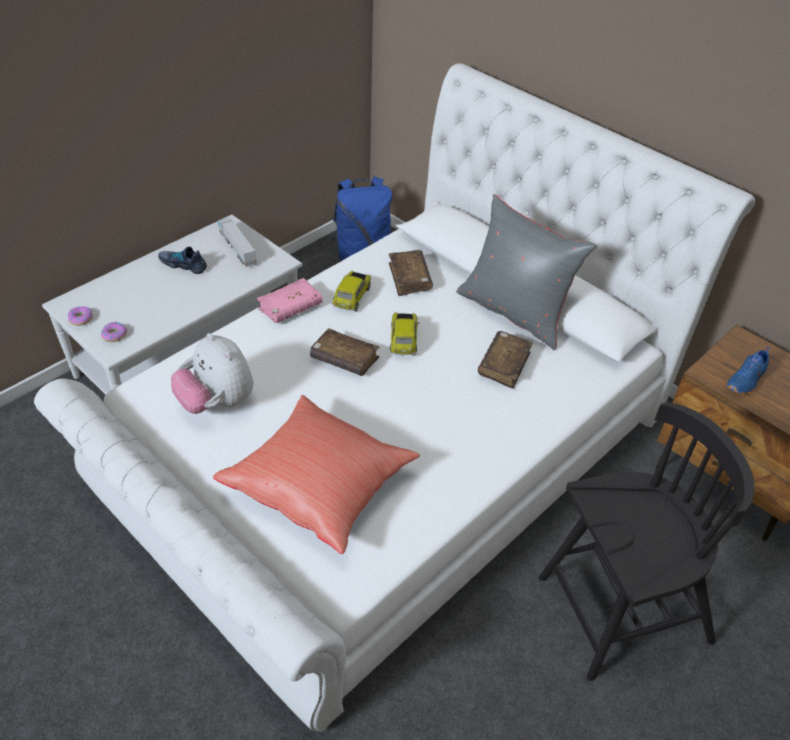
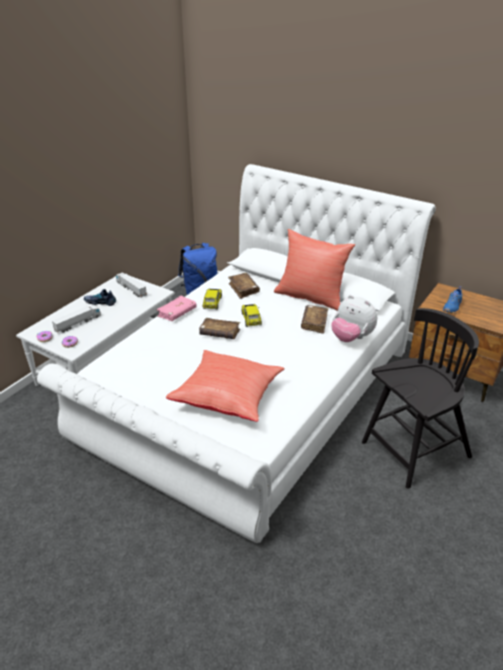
camera: 10 degrees left, 10 degrees down
plush toy [171,333,254,414] -> plush toy moved to [331,295,377,342]
grey pillow [457,194,597,350] -> red pillow [274,229,355,311]
none -> toy truck [52,305,101,334]

